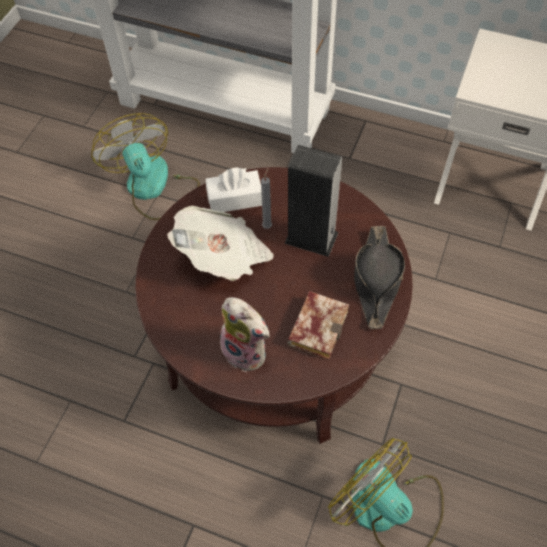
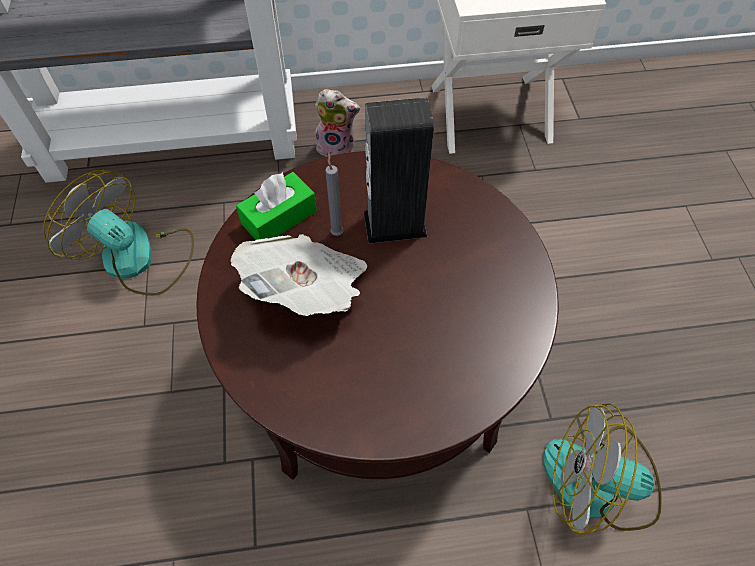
camera: 30 degrees left, 0 degrees up
white tissue box [206,167,262,212] -> green tissue box [236,172,317,240]
plush toy [218,297,270,372] -> plush toy moved to [315,89,360,157]
book [287,291,349,360] -> none
black hat [354,226,405,329] -> none

